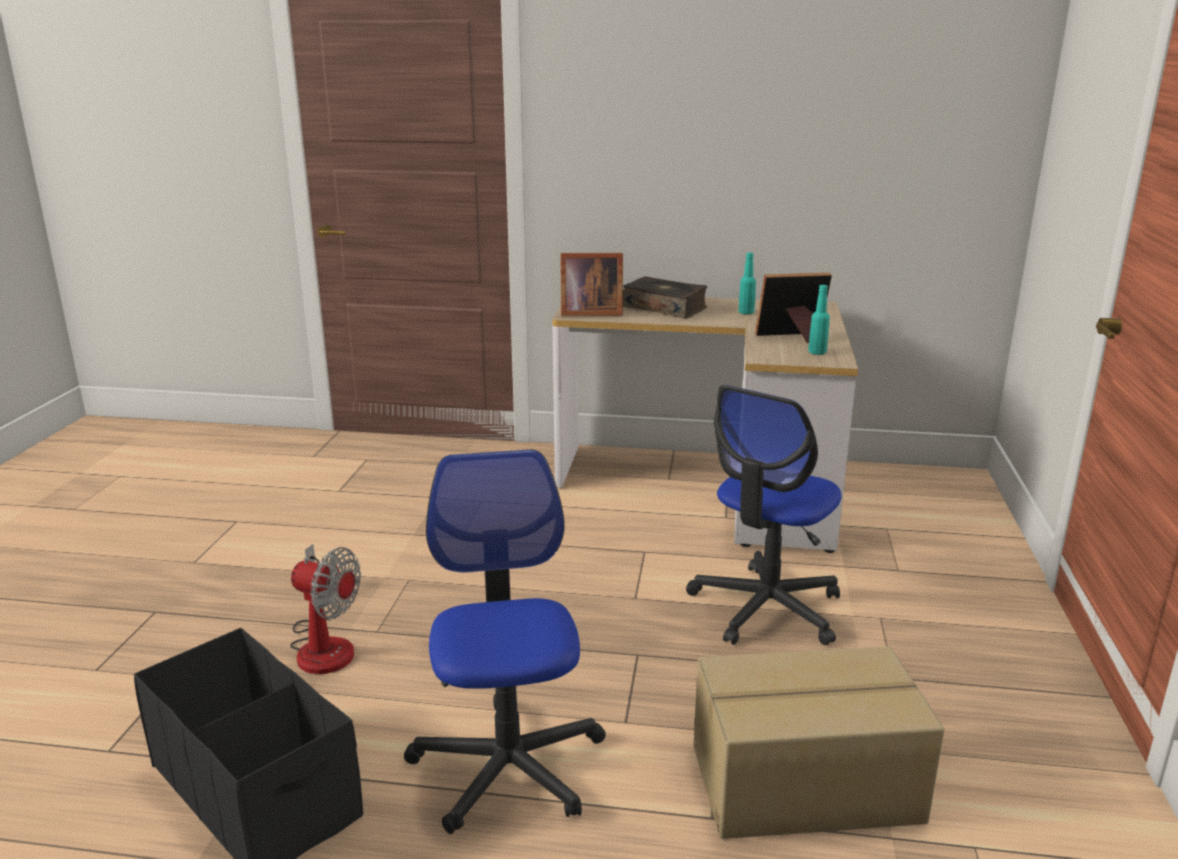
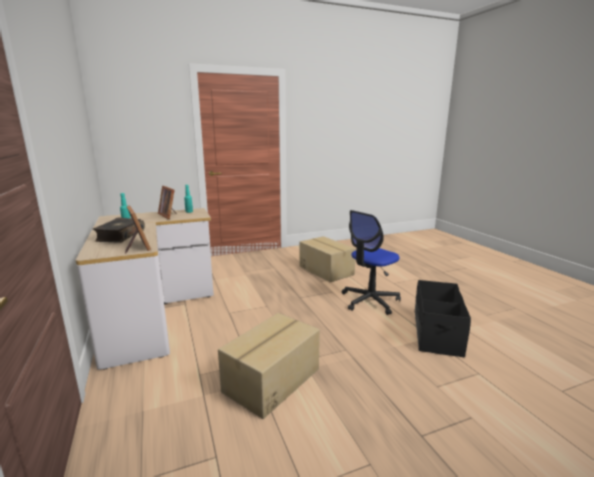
camera: 120 degrees left, 5 degrees down
fan [290,544,361,674] -> none
office chair [686,385,842,645] -> none
none -> cardboard box [218,313,320,419]

